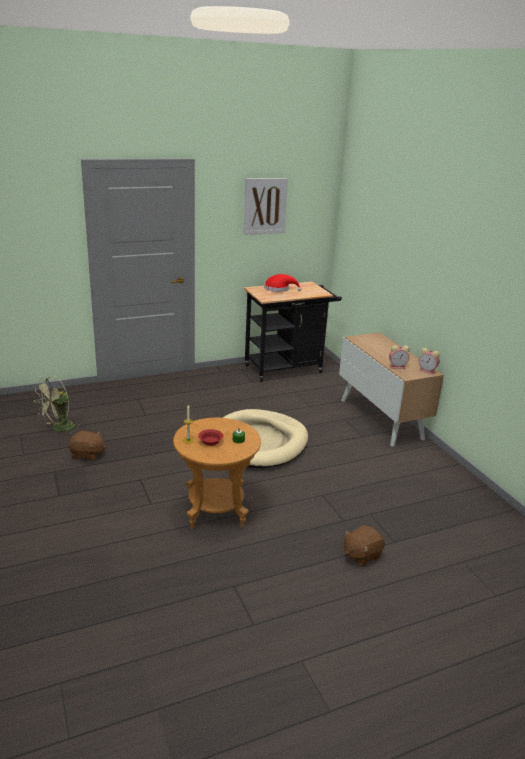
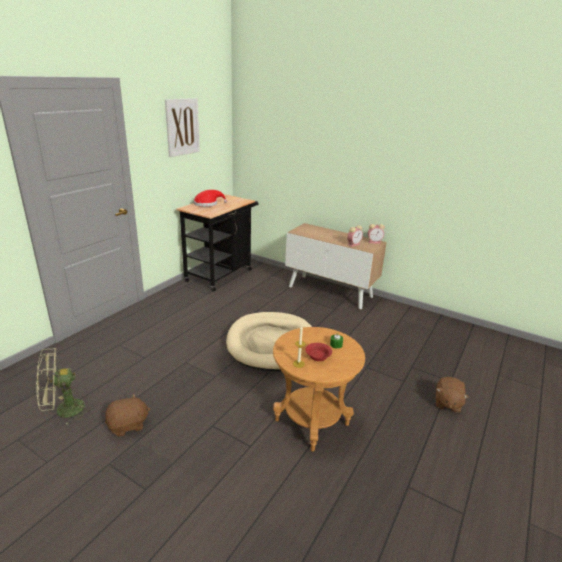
camera: 35 degrees left, 0 degrees up
green fan [34,376,82,434] -> green fan turned 60 degrees clockwise [36,348,93,425]

